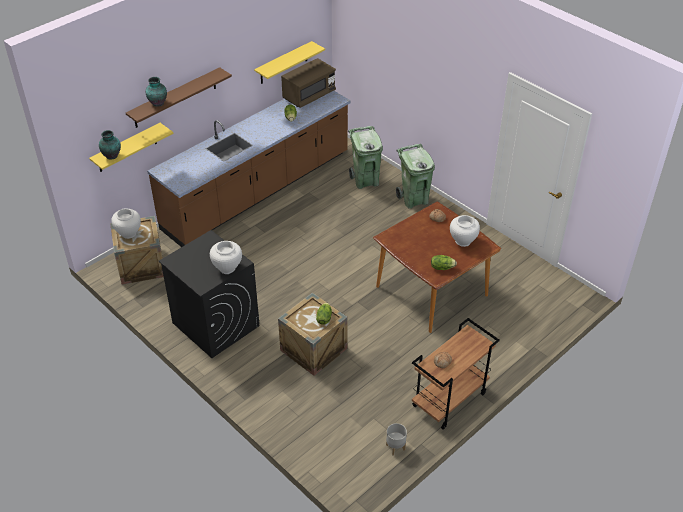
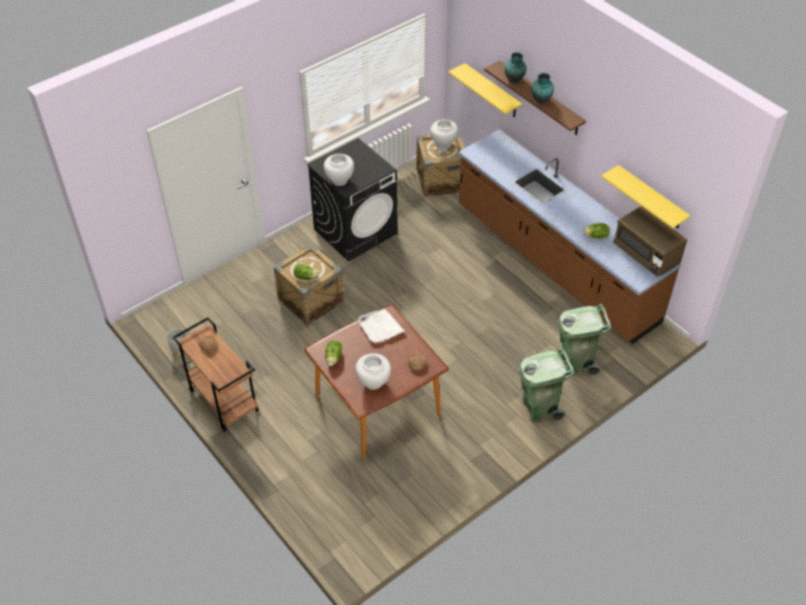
camera: 95 degrees right, 5 degrees up
vase [99,130,121,160] -> vase moved to [531,73,554,104]
none -> white tray [358,309,405,342]

